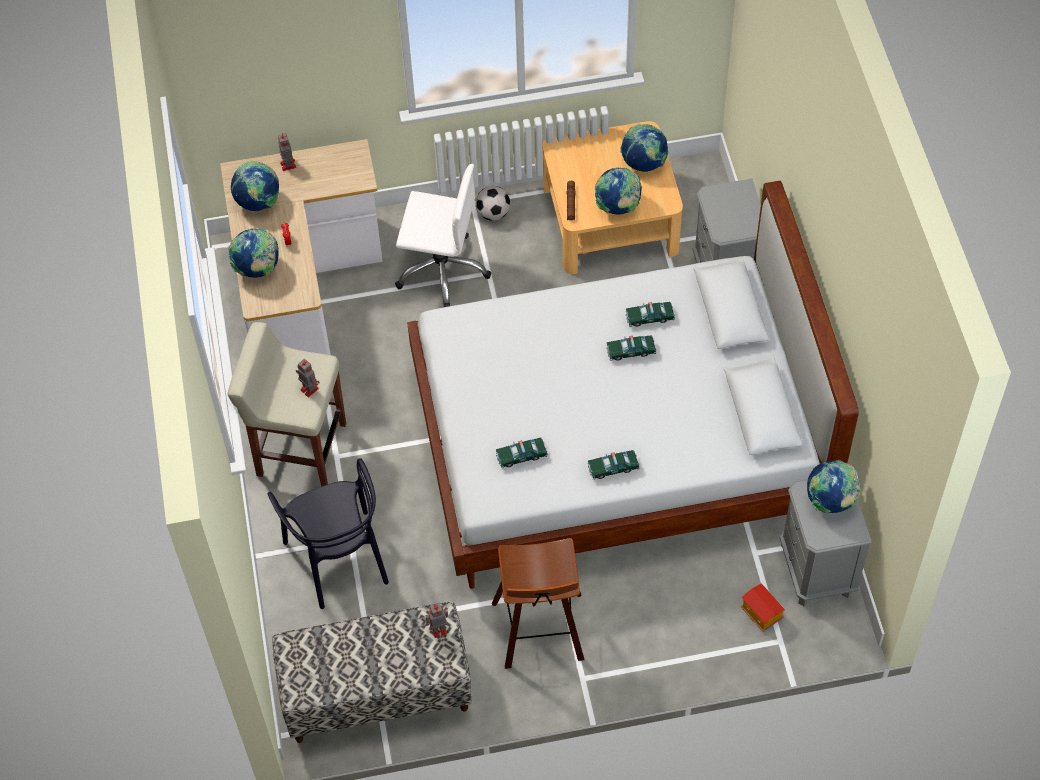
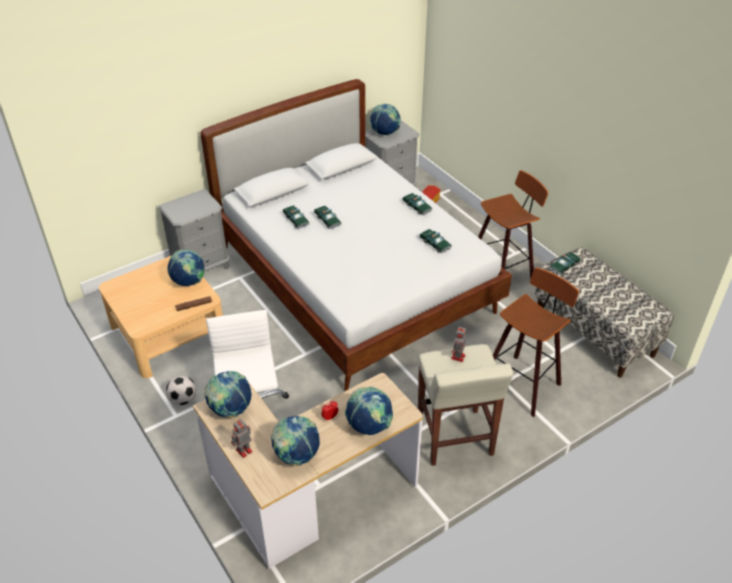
camera: 115 degrees left, 15 degrees down
black chair [267,458,389,609] -> stool [493,267,579,417]
toy robot [425,603,448,638] -> toy car [549,252,581,275]
globe [620,124,668,172] -> globe moved to [204,371,252,418]

